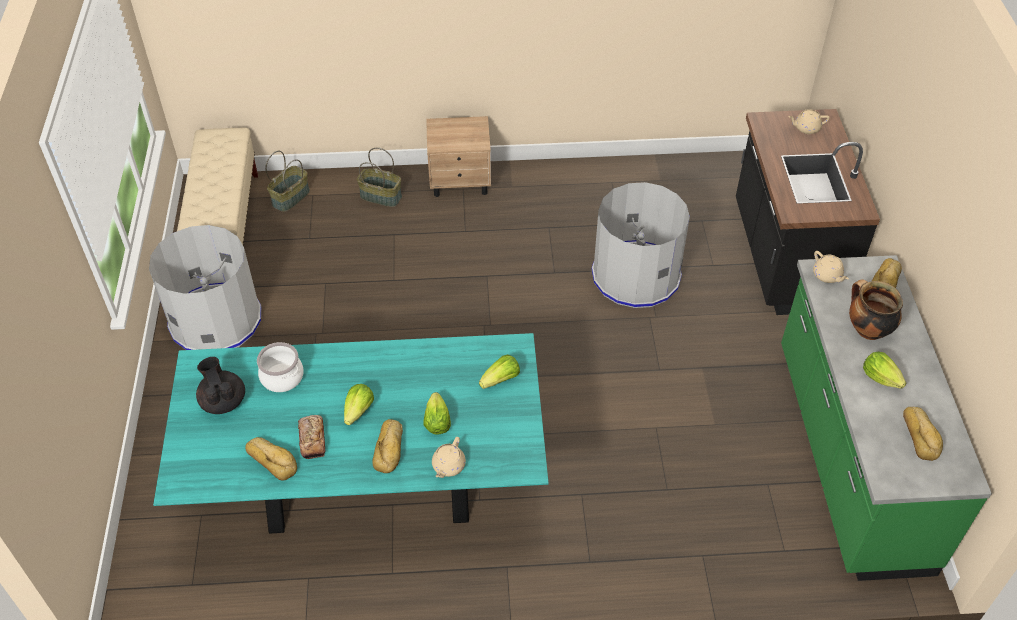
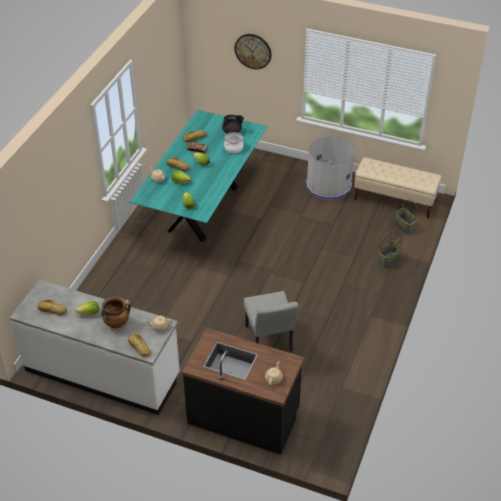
camera: 115 degrees right, 5 degrees down
beige nightstand [426,116,491,197] -> none
grey trash can [592,182,690,308] -> grey chair [244,291,299,352]
green counter [781,255,992,581] -> white counter [10,279,180,415]
none -> wall clock [234,34,271,70]

